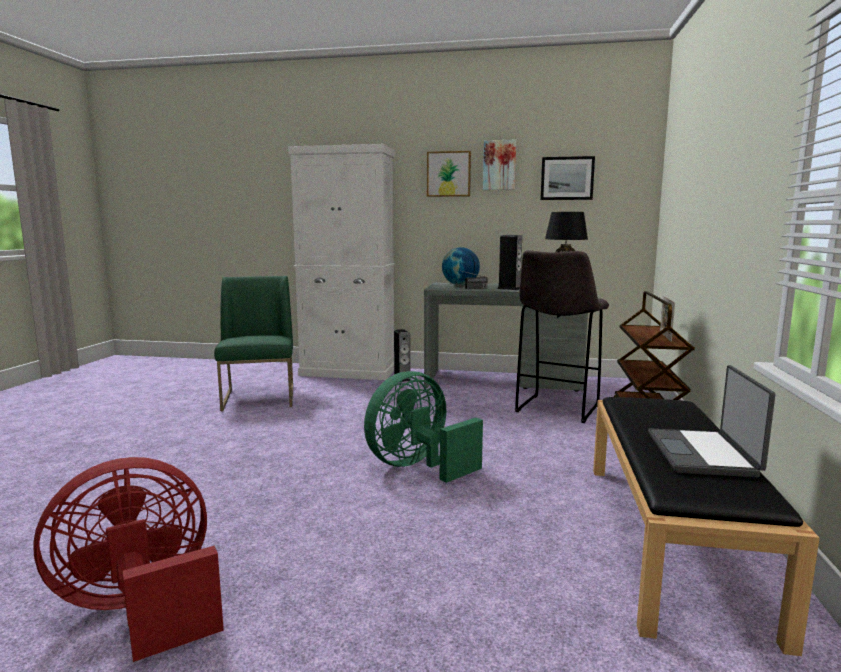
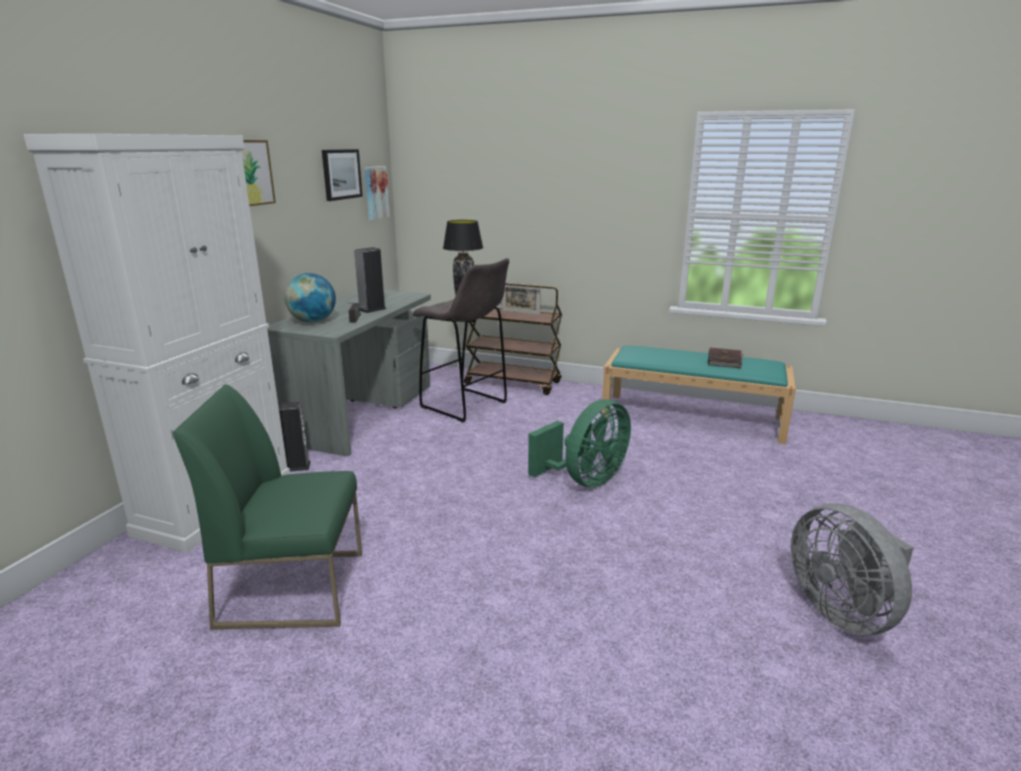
camera: 80 degrees left, 10 degrees up
red fan [33,457,224,662] -> grey fan [791,503,914,635]
green fan [364,371,483,483] -> green fan turned 105 degrees counterclockwise [528,399,631,488]
picture [483,140,516,190] -> picture moved to [365,166,390,220]
black bench [593,397,820,656] -> turquoise bench [601,346,796,444]
laptop [648,365,775,478] -> brown book [708,347,743,368]

